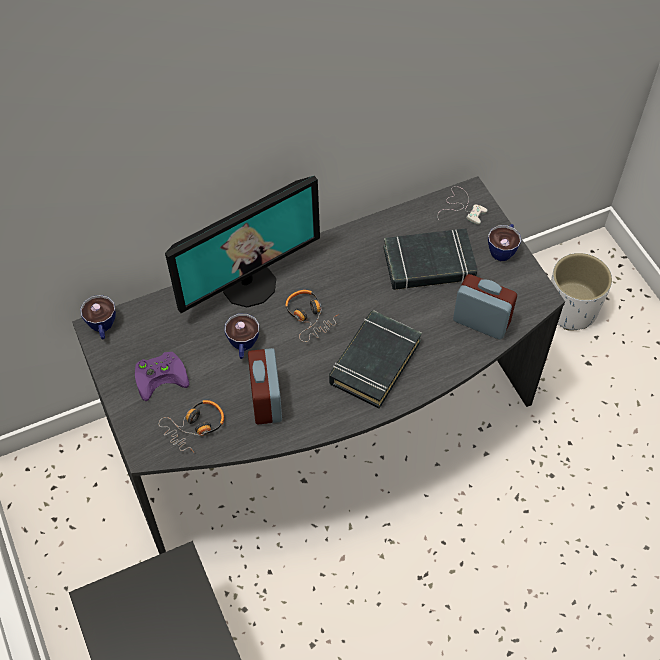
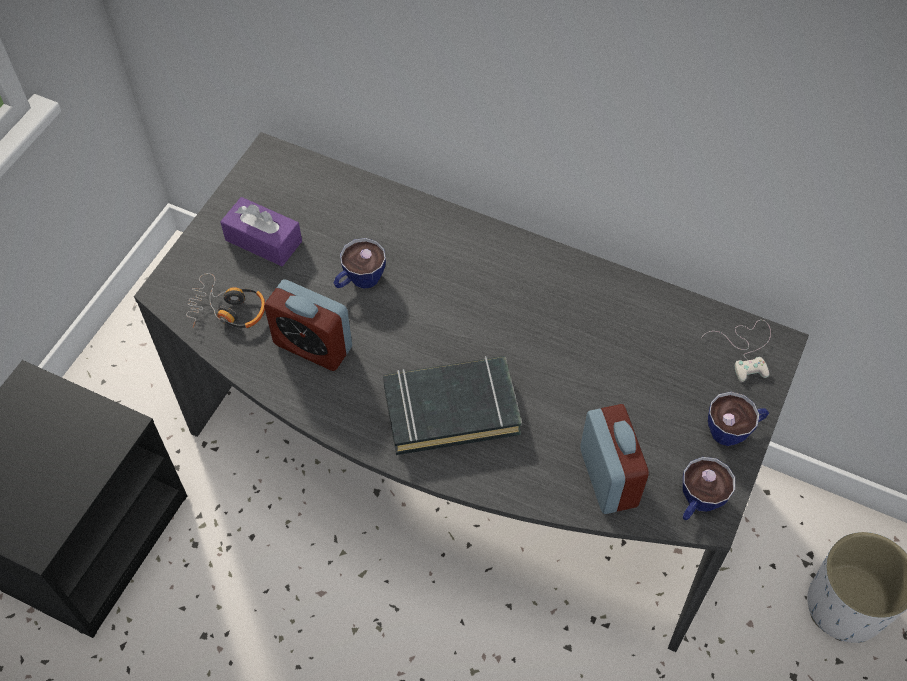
camera: 50 degrees right, 0 degrees up
cup [80,295,116,339] -> cup moved to [683,457,735,520]
purple game controller [135,352,189,401] -> purple tissue box [220,197,302,266]
monitor [165,176,320,313] -> none
alarm clock [248,348,282,425] -> alarm clock turned 105 degrees counterclockwise [264,279,352,371]
headphones [285,290,339,342] -> none
black book [383,228,477,290] -> none

